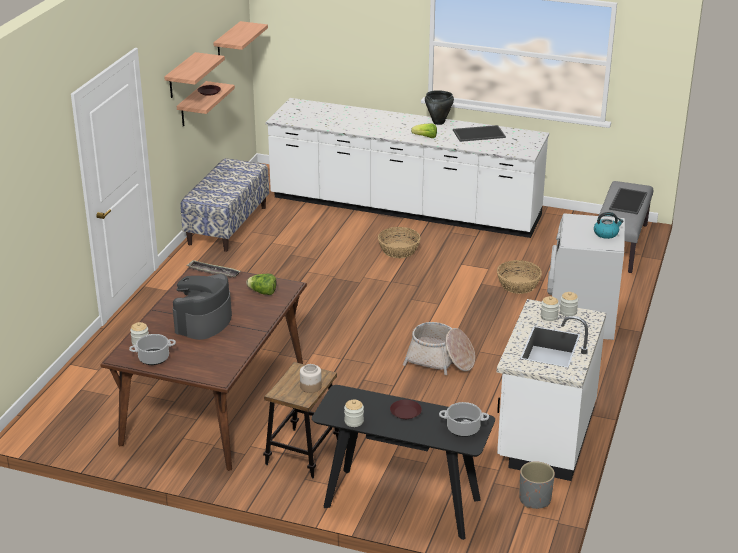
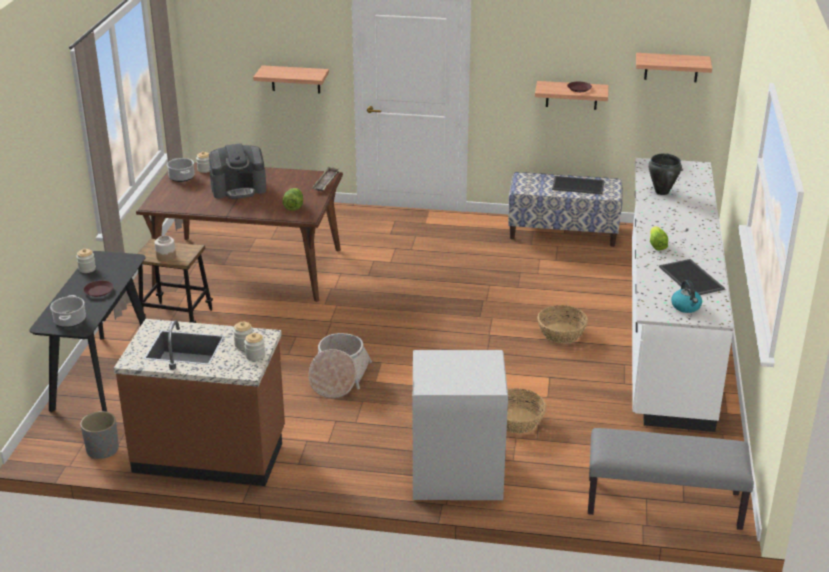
camera: 80 degrees right, 0 degrees up
shelf [164,52,225,98] -> shelf moved to [253,65,329,94]
coffee machine [173,274,232,340] -> coffee machine turned 150 degrees clockwise [209,143,267,199]
black cooking pot [425,90,454,125] -> black cooking pot moved to [648,153,682,195]
white counter [497,299,606,481] -> brown counter [114,319,285,486]
kettle [594,212,624,239] -> kettle moved to [671,280,702,313]
tray [609,188,647,215] -> tray moved to [552,176,604,194]

